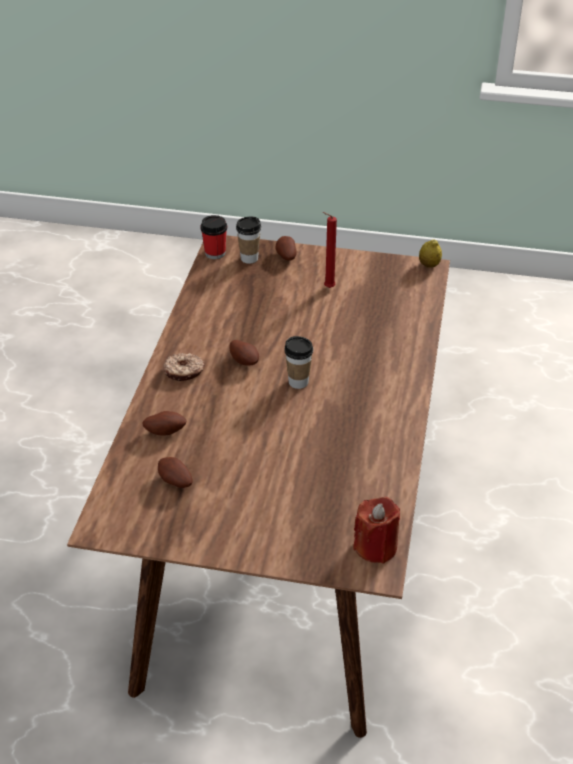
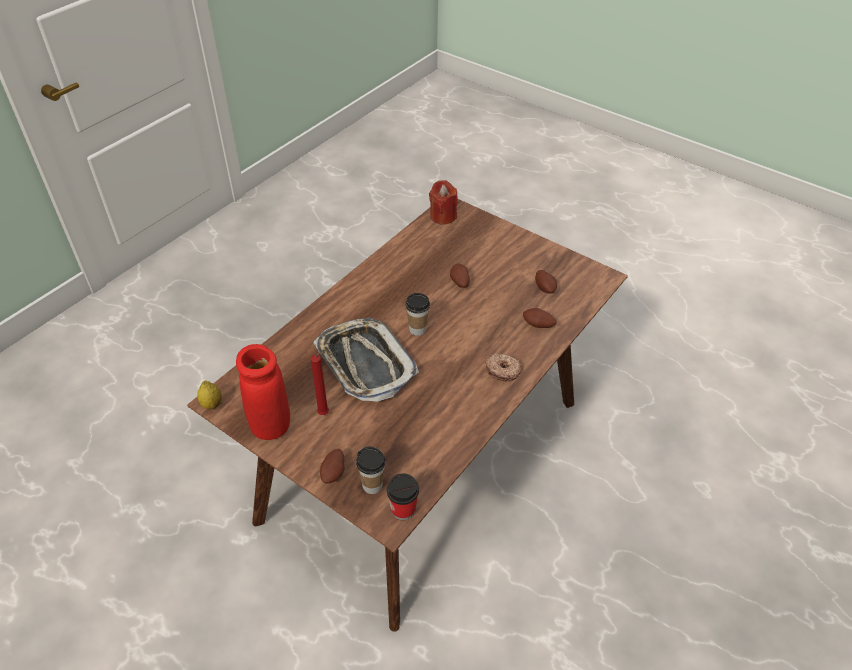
camera: 155 degrees left, 5 degrees up
potato [229,340,259,366] -> potato moved to [450,264,470,288]
none -> red vase [236,344,290,440]
none -> tray [313,318,419,402]

